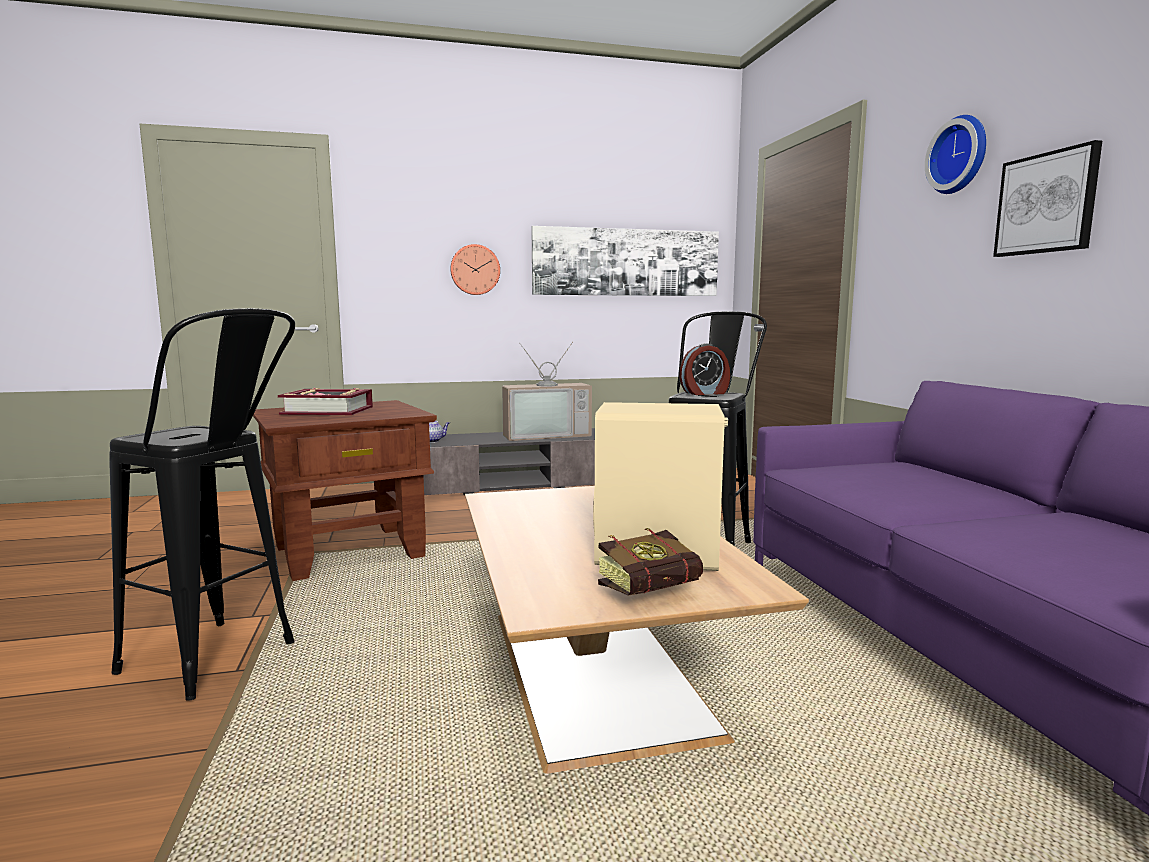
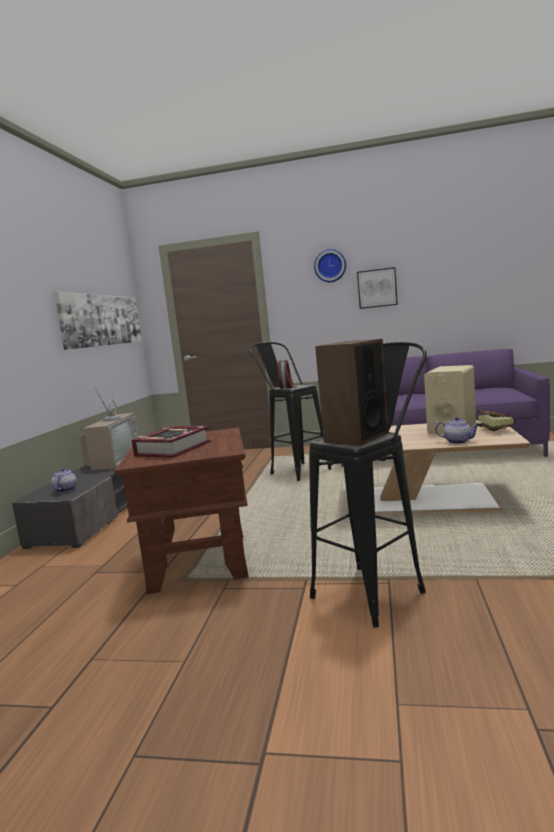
camera: 65 degrees left, 0 degrees up
wall clock [450,244,500,295] -> none
none -> speaker [315,339,389,446]
none -> teapot [435,417,480,444]

